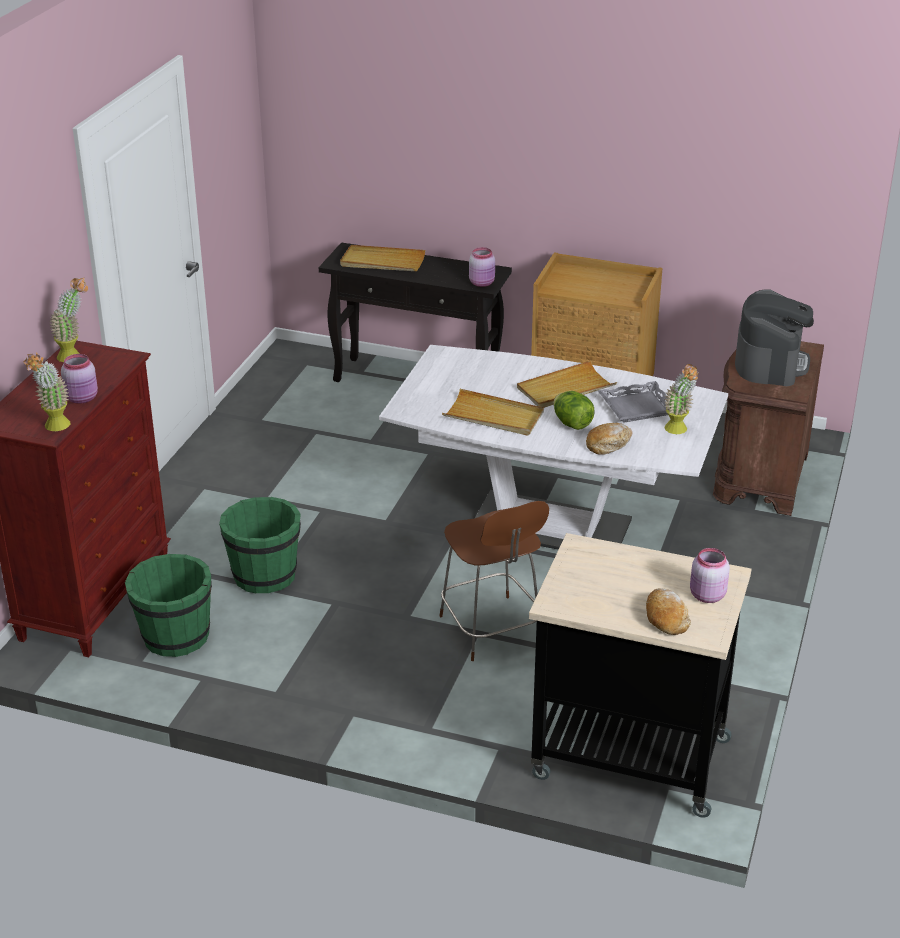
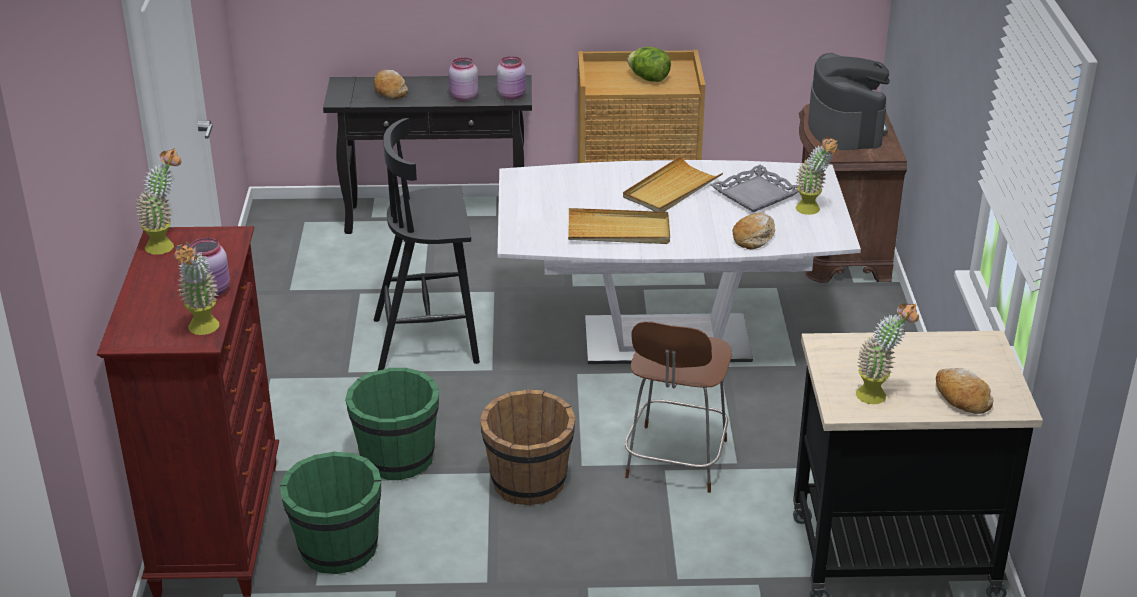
camera: 20 degrees left, 0 degrees up
beige tray [340,245,425,271] -> bread [374,70,408,99]
brown chair [439,501,549,661] -> brown chair turned 60 degrees clockwise [625,321,732,493]
lettuce [554,391,595,430] -> lettuce moved to [627,47,671,82]
pink jar [690,548,730,603] -> pink jar moved to [449,57,478,101]
none -> black stool [374,118,480,371]
none -> brown bucket [480,390,576,505]
none -> potted plant [856,303,919,404]

